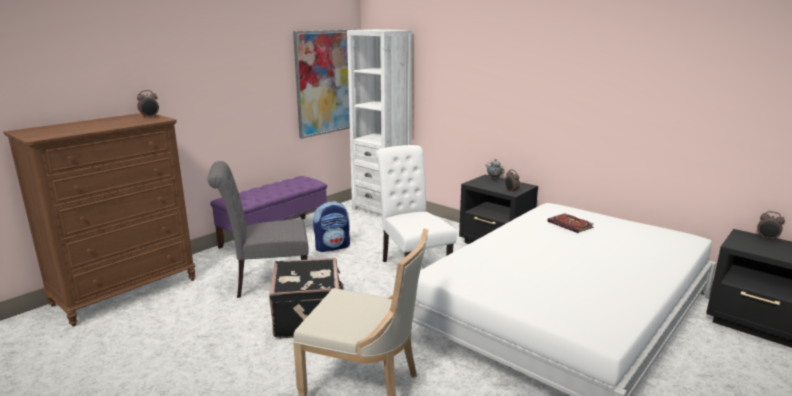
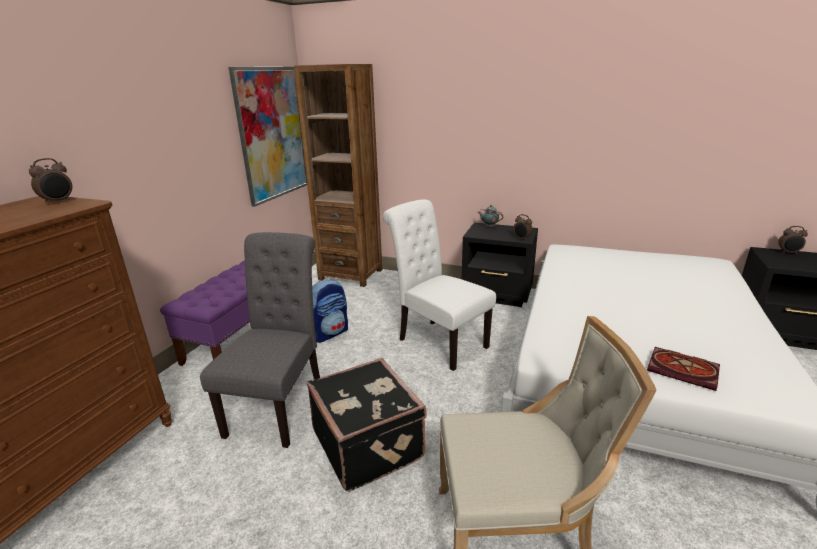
camera: 20 degrees left, 5 degrees up
grey chair [208,161,309,298] -> grey chair turned 135 degrees clockwise [200,232,320,448]
white bookcase [347,29,412,214] -> brown bookcase [294,64,382,287]
book [547,213,594,233] -> book moved to [647,347,720,391]

